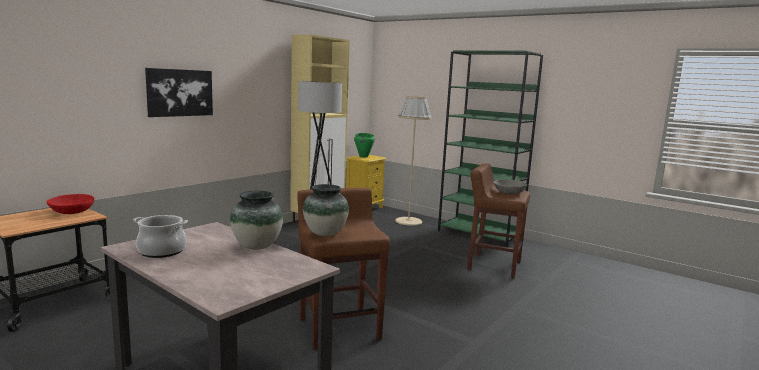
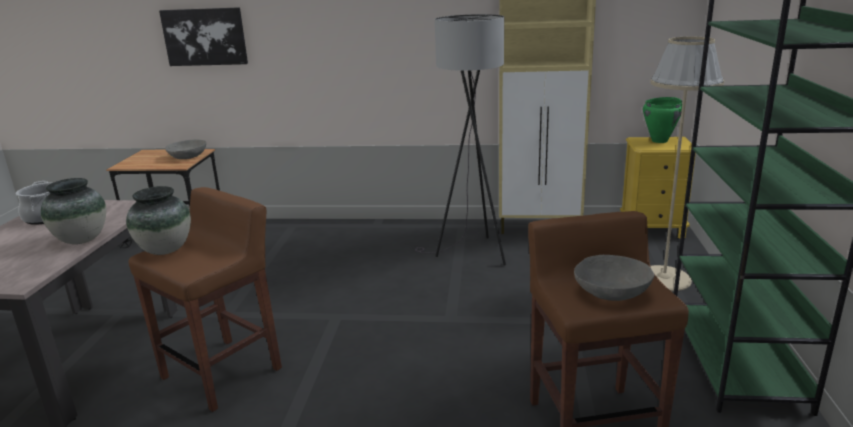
camera: 60 degrees right, 10 degrees up
red bowl [46,194,94,214] -> grey bowl [165,139,206,159]
picture [145,68,213,117] -> picture moved to [159,7,248,66]

